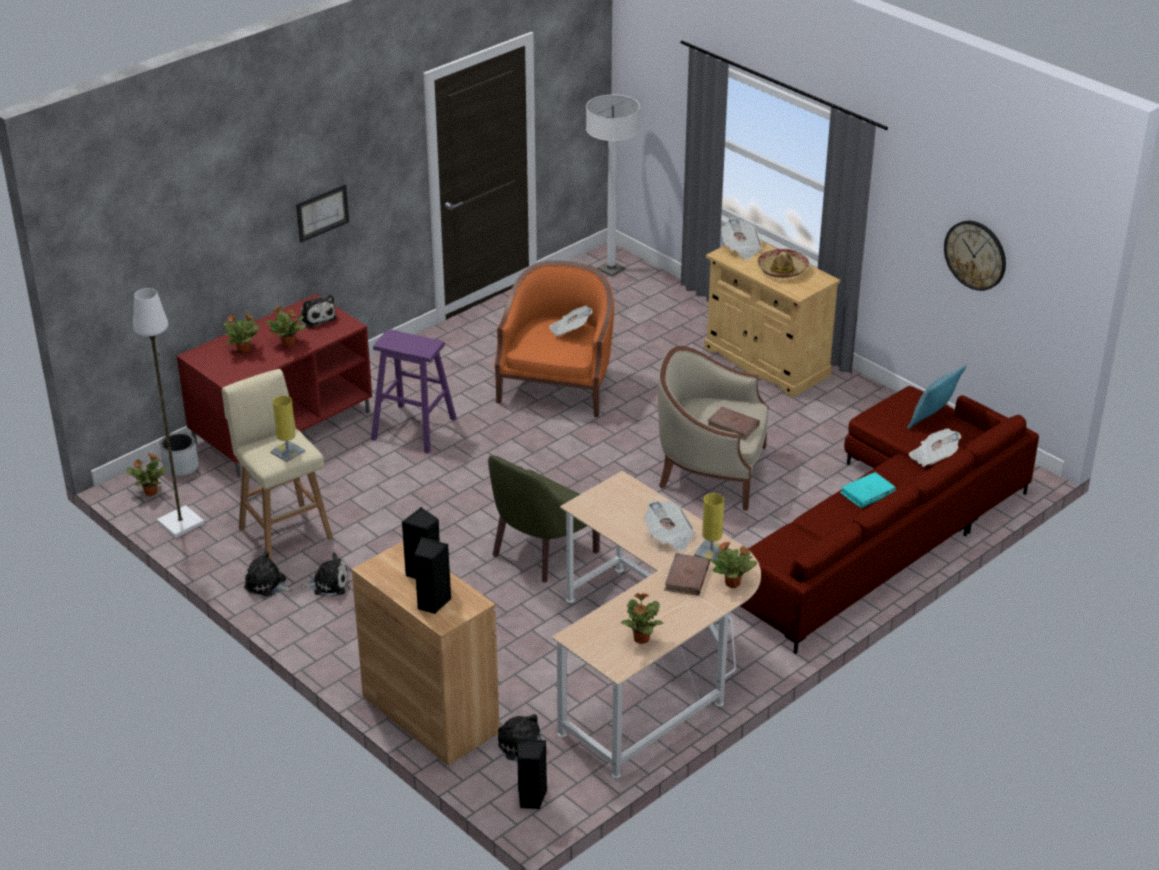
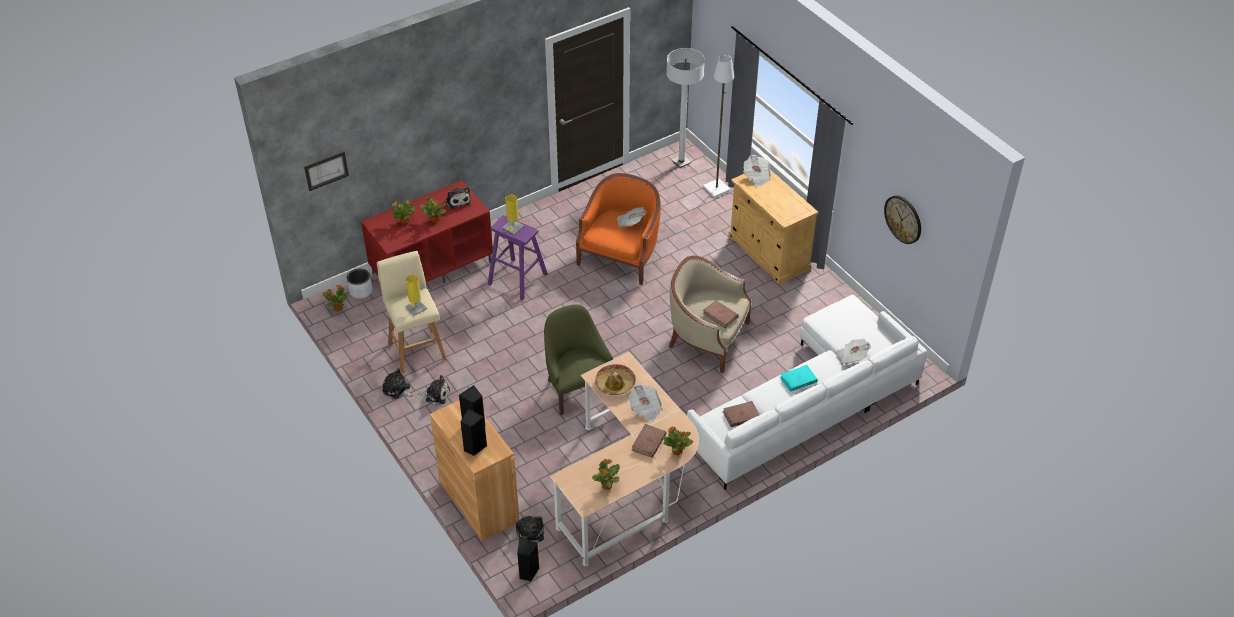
camera: 10 degrees right, 10 degrees up
white floor lamp [133,288,205,538] -> white floor lamp moved to [703,55,734,198]
picture [296,184,349,243] -> picture moved to [304,152,349,191]
green armchair [488,455,600,583] -> green armchair turned 105 degrees clockwise [544,305,613,415]
yellow table lamp [694,493,729,561] -> yellow table lamp moved to [502,194,524,234]
red sofa [740,386,1039,654] -> white sofa [687,295,927,490]
hat [758,249,809,278] -> hat moved to [595,364,636,395]
turquoise pillow [907,365,966,429] -> none
none -> brown book [722,401,759,427]

